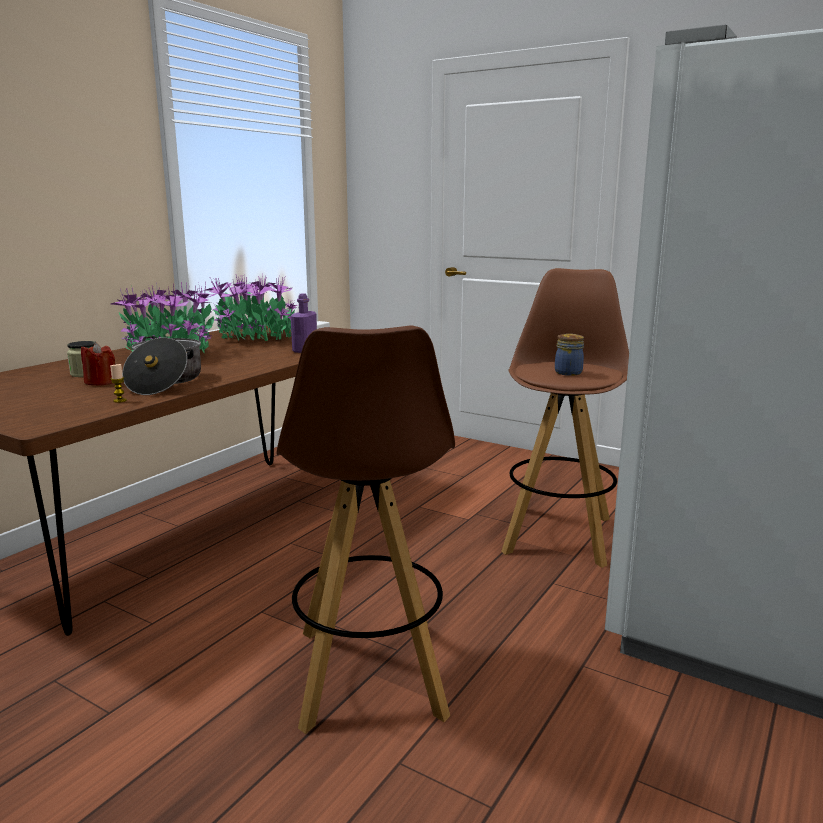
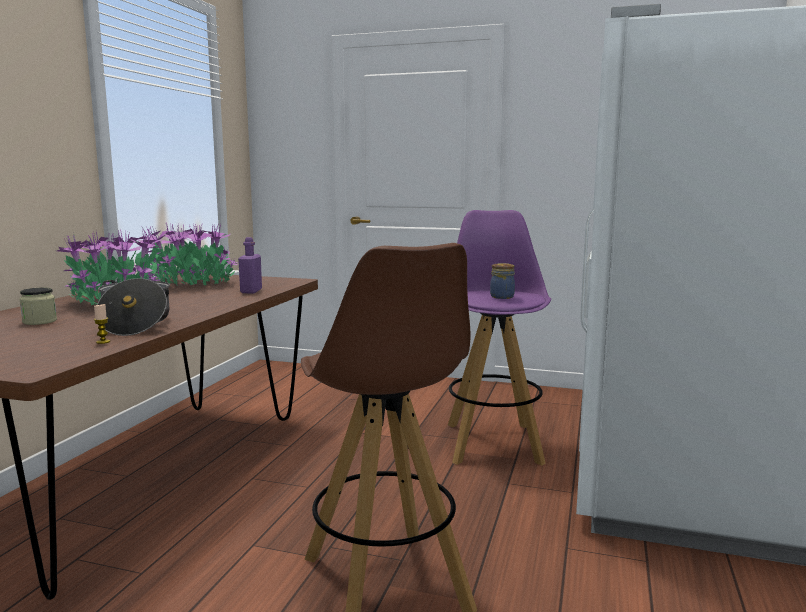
camera: 15 degrees left, 5 degrees down
red candle [81,342,115,386] -> none
brown stool [501,268,629,568] -> purple stool [448,210,551,466]

